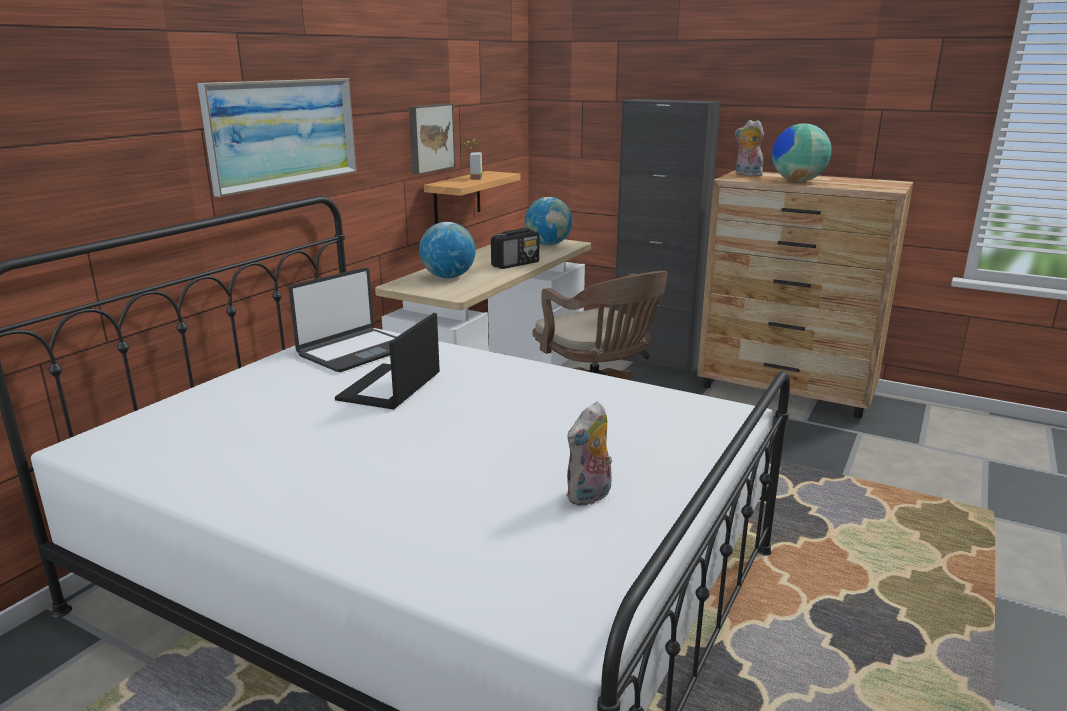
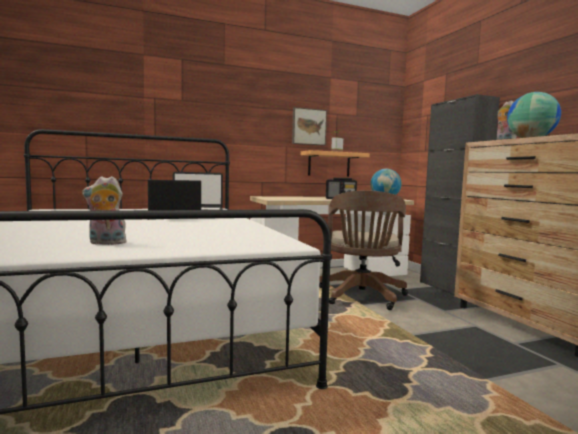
camera: 40 degrees right, 15 degrees down
picture [197,78,357,197] -> none
globe [419,222,476,278] -> none

